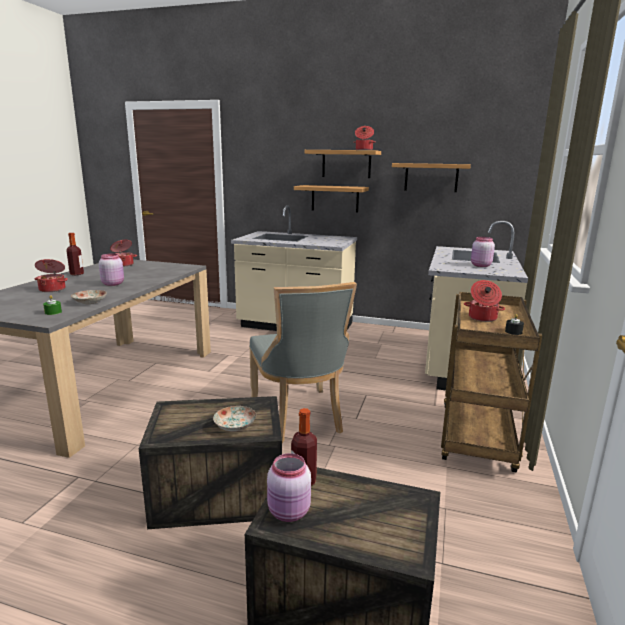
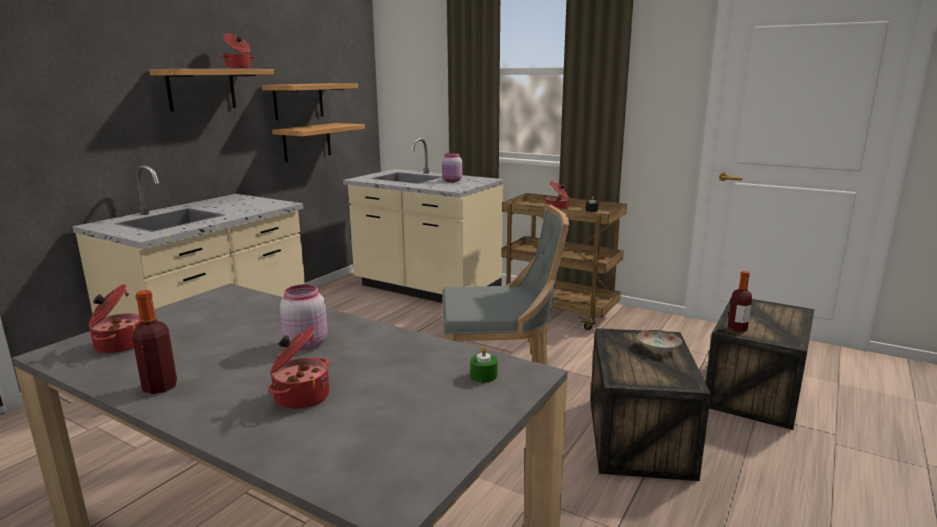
camera: 75 degrees left, 0 degrees up
plate [71,290,107,304] -> none
pink jar [267,453,311,522] -> none
shelf [294,185,369,213] -> shelf moved to [272,123,365,162]

